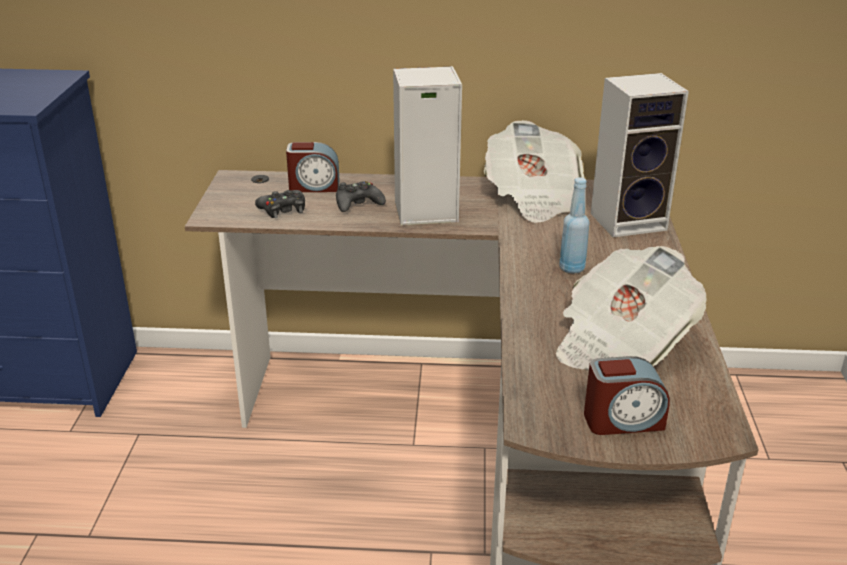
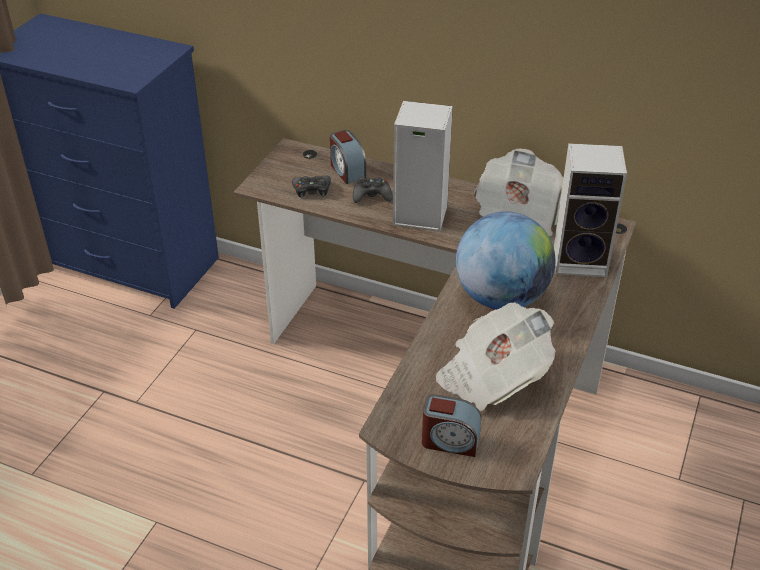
camera: 20 degrees right, 10 degrees up
alarm clock [286,142,340,192] -> alarm clock turned 45 degrees clockwise [330,130,366,184]
blue bottle [560,177,589,274] -> globe [456,211,555,310]

